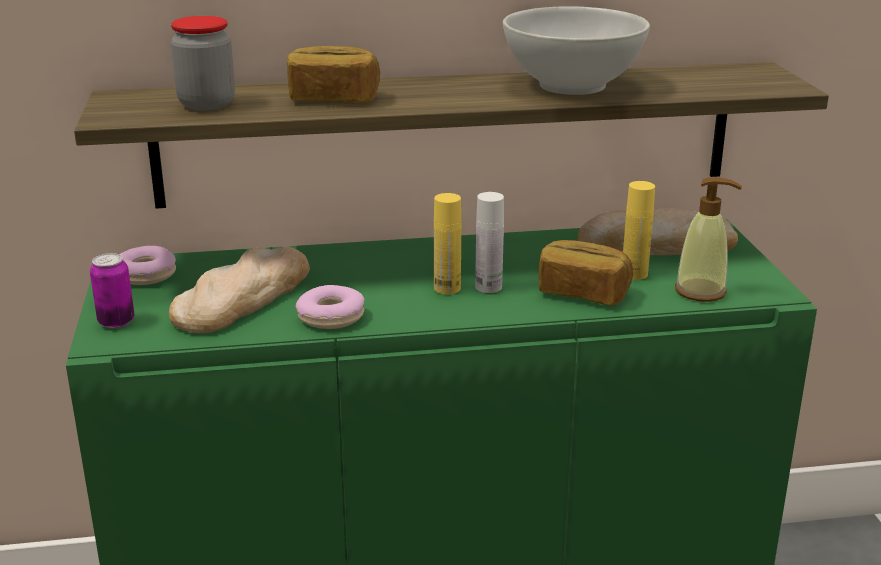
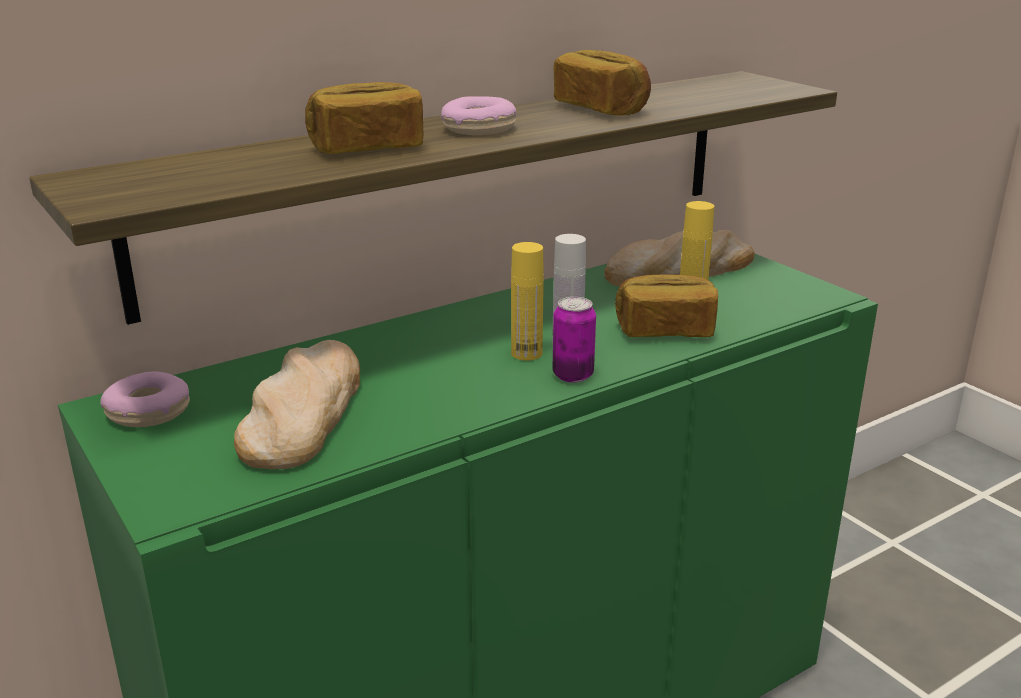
camera: 25 degrees left, 0 degrees up
can [90,253,135,328] -> can moved to [552,297,596,383]
jar [171,16,235,111] -> none
donut [296,285,365,329] -> donut moved to [441,96,516,135]
white bowl [503,6,650,95] -> bread [554,50,651,116]
soap dispenser [675,177,742,302] -> none

